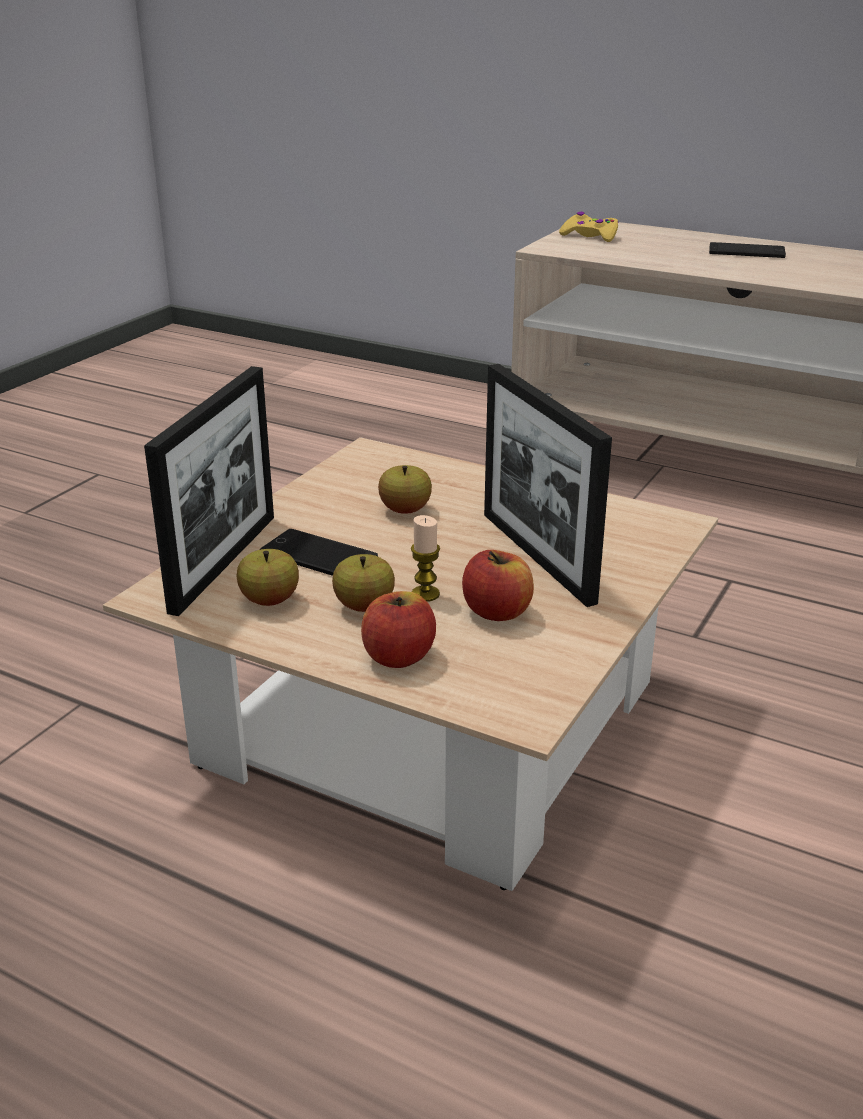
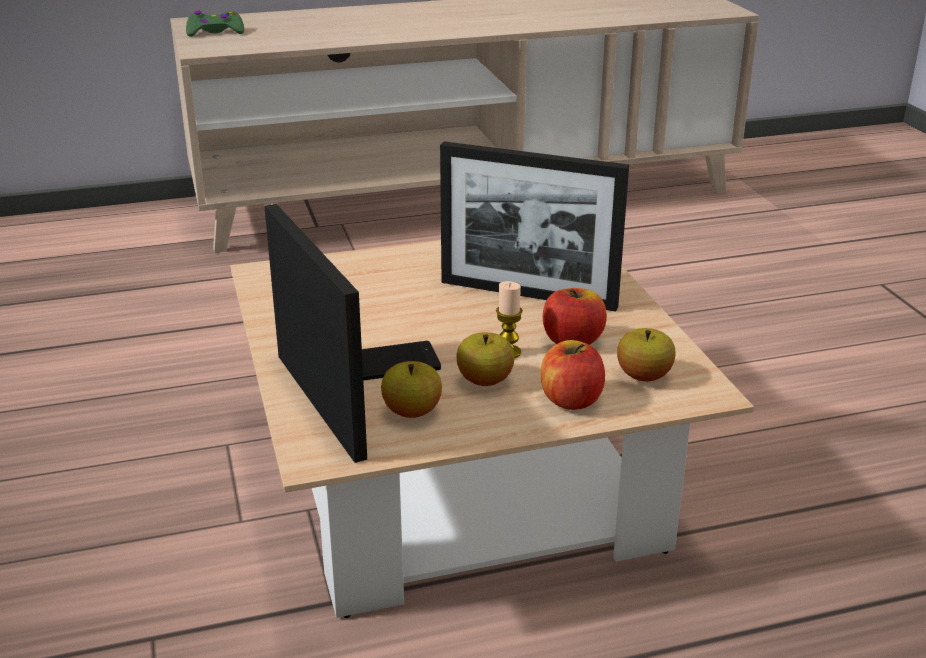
camera: 45 degrees left, 0 degrees up
apple [378,465,432,514] -> apple moved to [617,328,676,381]
yellow game controller [559,212,619,242] -> green game controller [186,11,244,37]
phone [709,242,786,258] -> none

